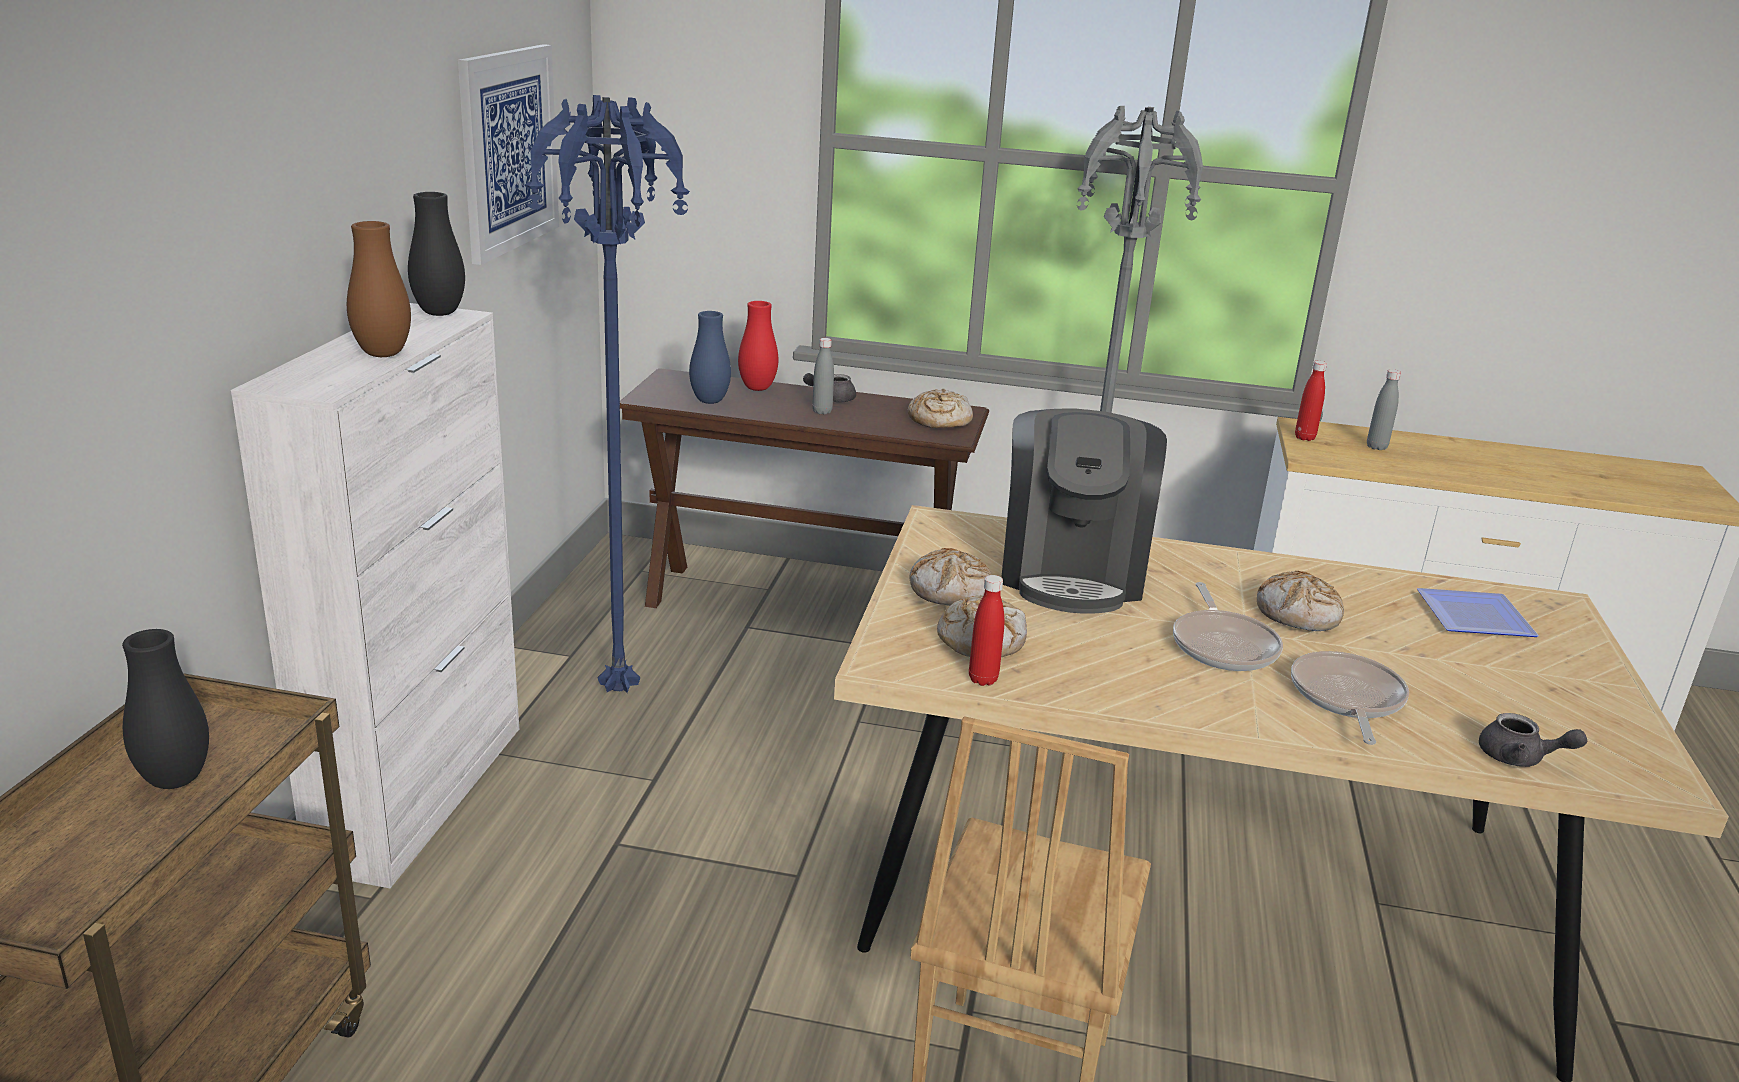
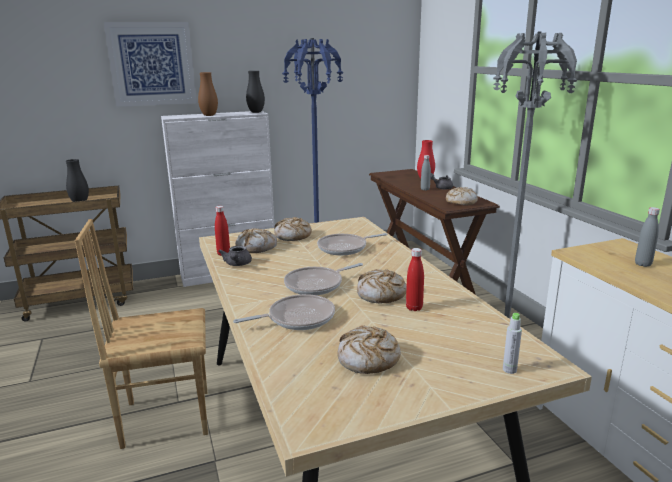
camera: 60 degrees right, 5 degrees down
picture [458,44,559,265] -> picture moved to [104,22,197,107]
blue vase [689,311,731,404] -> none
coffee machine [1001,408,1167,614] -> frying pan [317,233,388,255]
red bottle [1295,361,1327,441] -> red bottle moved to [406,248,424,311]
plate [1417,588,1539,637] -> none
grey teapot [1479,713,1587,767] -> grey teapot moved to [218,245,252,266]
none -> bread [337,325,401,374]
none -> grey bottle [503,313,522,374]

